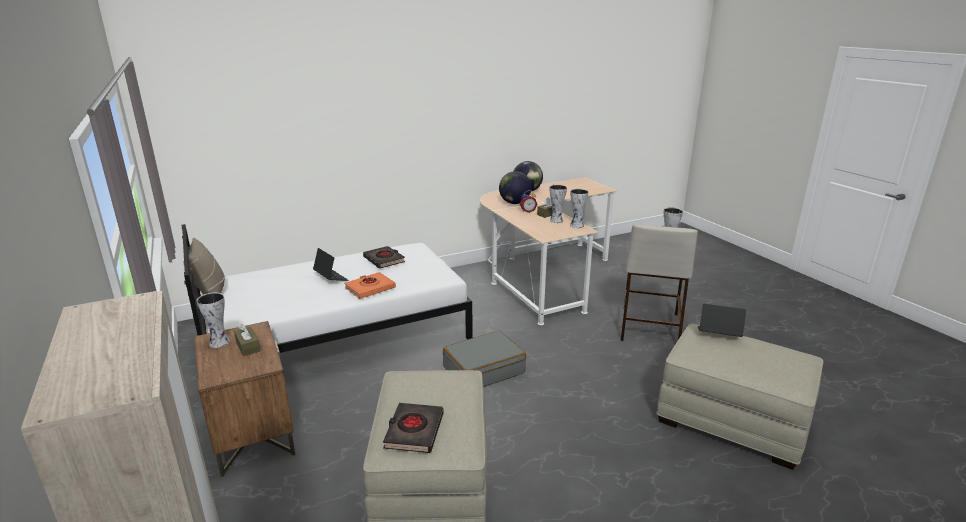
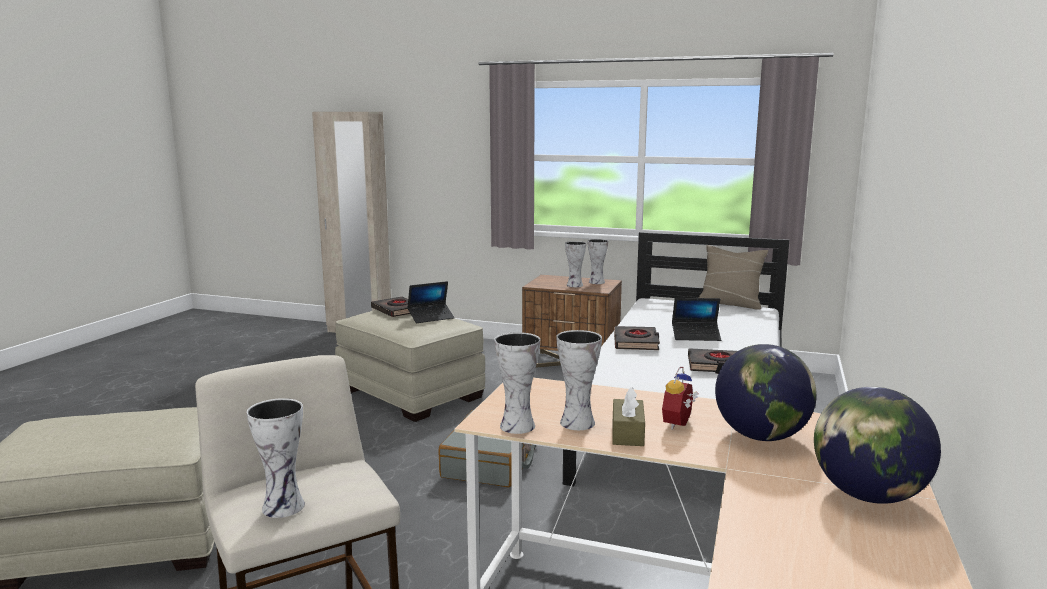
camera: 135 degrees right, 10 degrees down
brown tissue box [234,324,260,356] -> vase [565,241,586,287]
orange book [344,272,396,299] -> black book [614,326,660,350]
laptop [698,304,746,337] -> laptop moved to [407,281,455,323]

